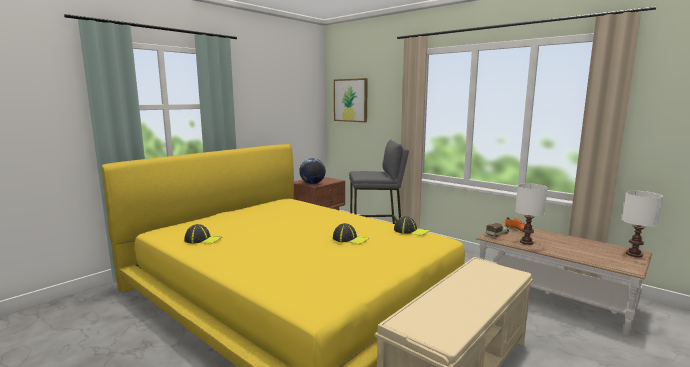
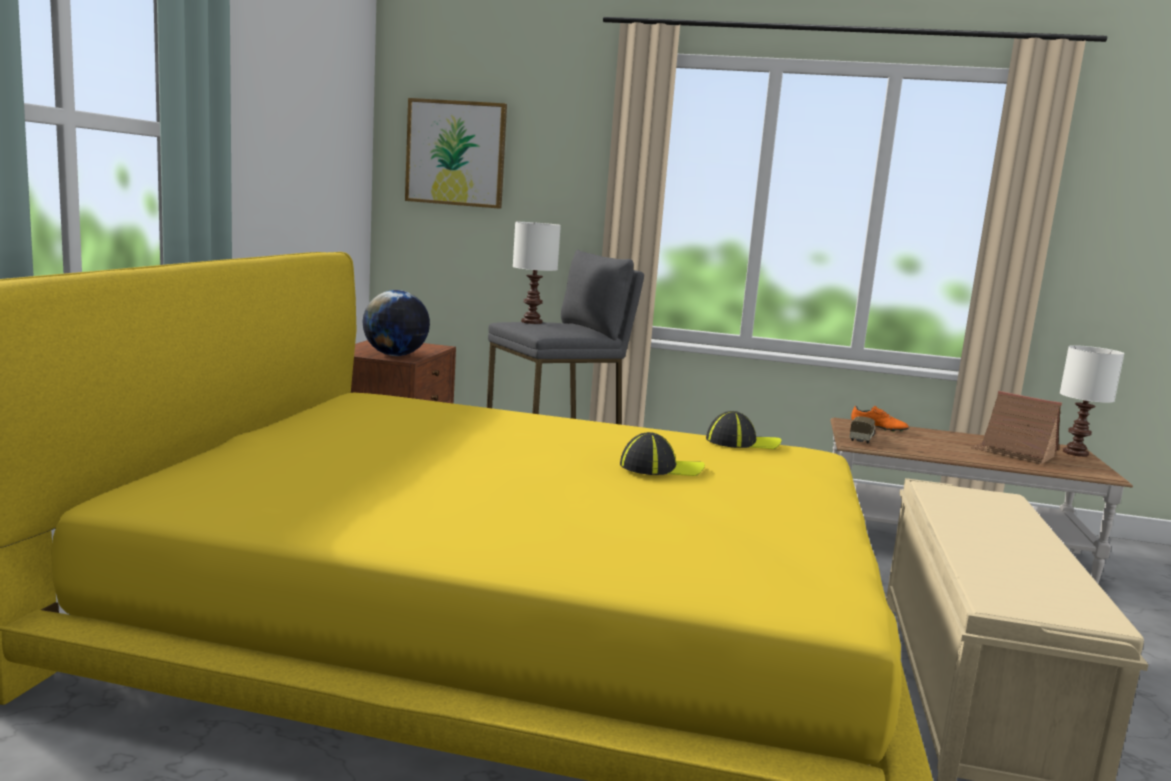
camera: 30 degrees left, 0 degrees up
cap [185,224,222,244] -> none
white table lamp [515,183,548,245] -> white table lamp moved to [513,222,561,324]
none -> toy house [971,391,1062,465]

